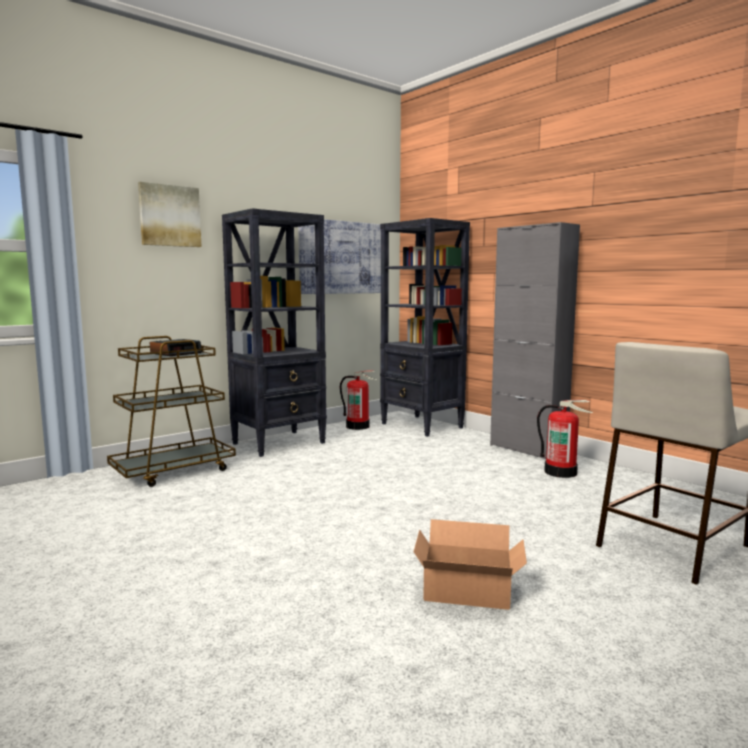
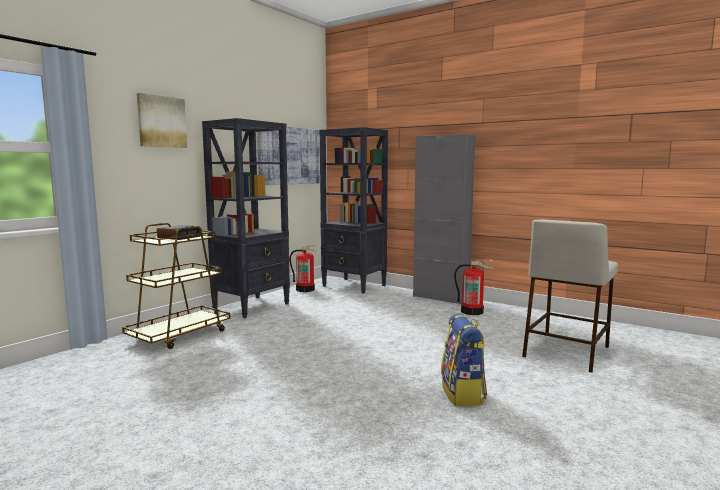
camera: 15 degrees left, 0 degrees up
cardboard box [413,519,527,610] -> backpack [441,313,487,406]

